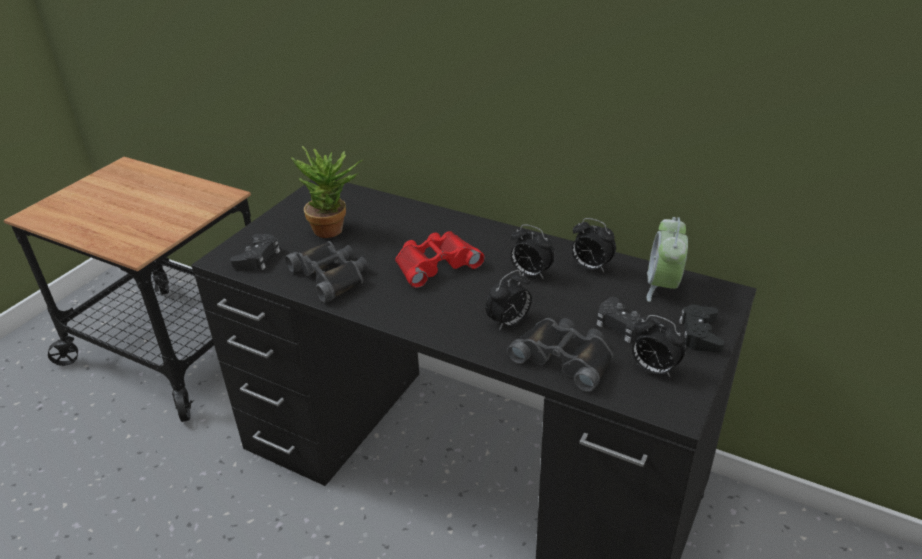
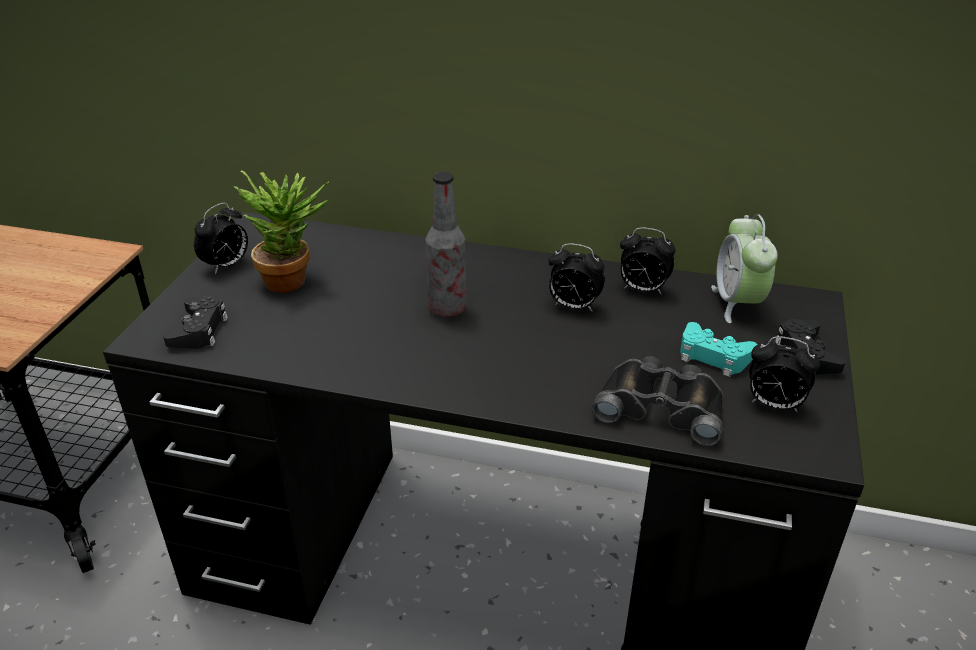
camera: 15 degrees left, 0 degrees up
black binoculars [285,241,369,303] -> none
red binoculars [395,231,485,288] -> bottle [425,172,467,317]
alarm clock [485,270,532,331] -> alarm clock moved to [194,202,248,274]
black game controller [596,297,658,343] -> turquoise game controller [680,322,758,377]

